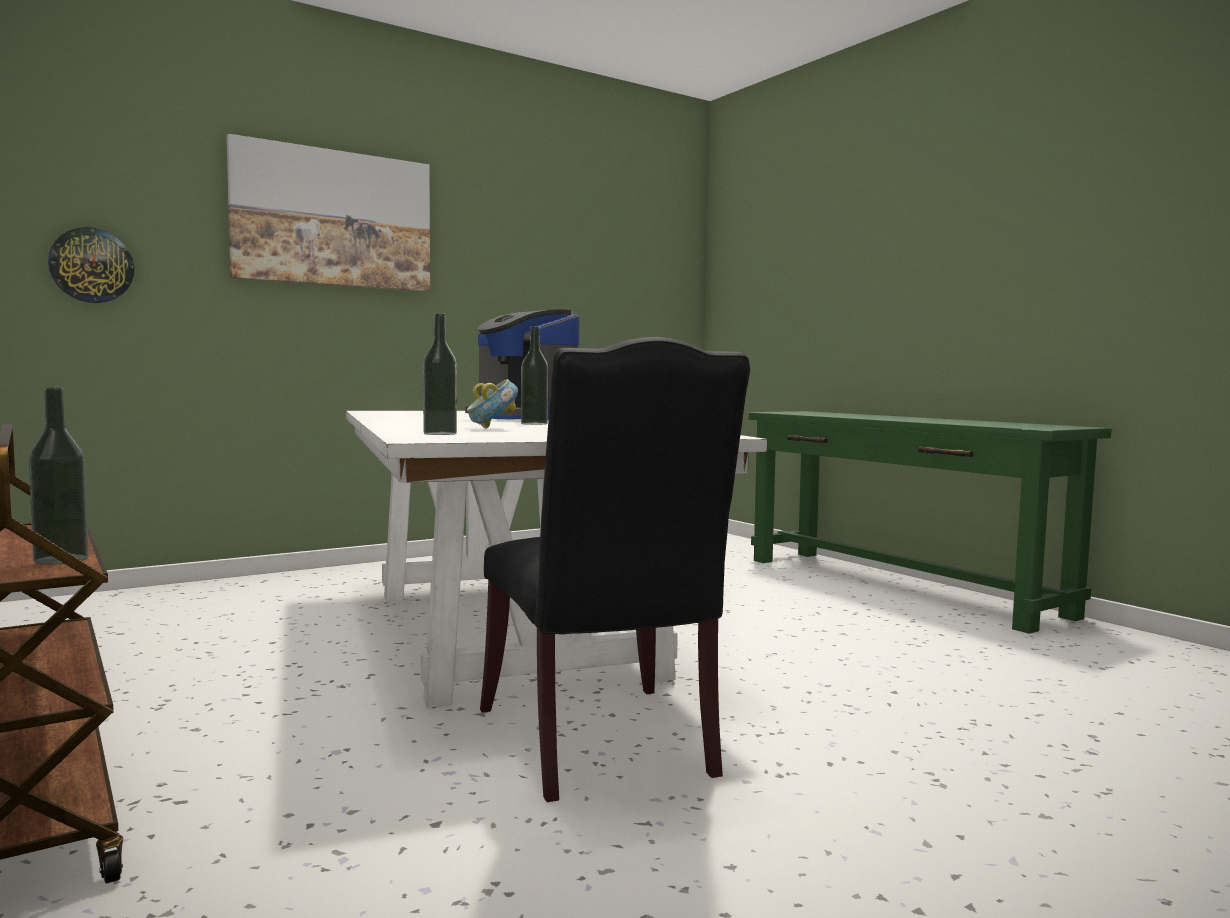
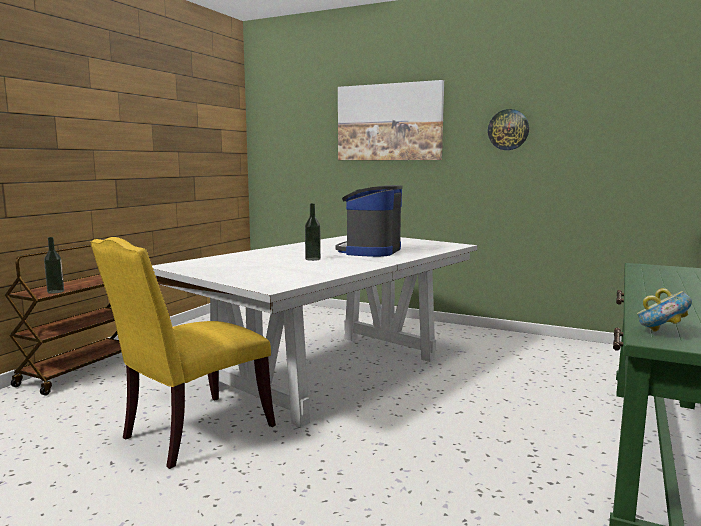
camera: 60 degrees right, 5 degrees up
wall clock [48,227,134,303] -> wall clock moved to [488,109,529,150]
bottle [423,313,457,435] -> none
bowl [467,379,518,428] -> bowl moved to [637,288,692,332]
black chair [480,337,750,802] -> yellow chair [90,237,276,469]

